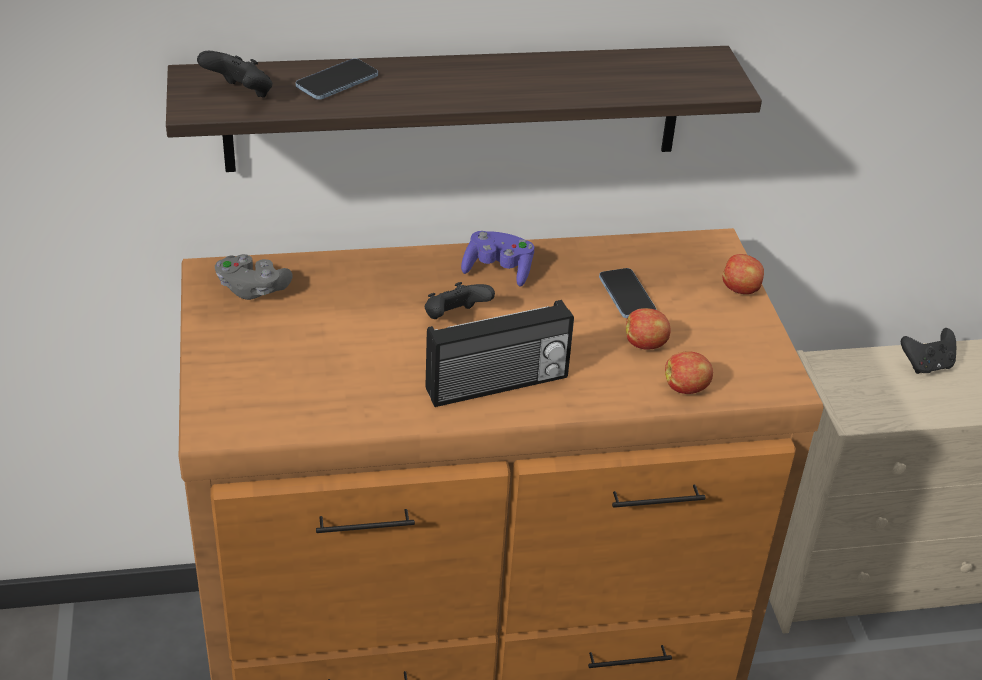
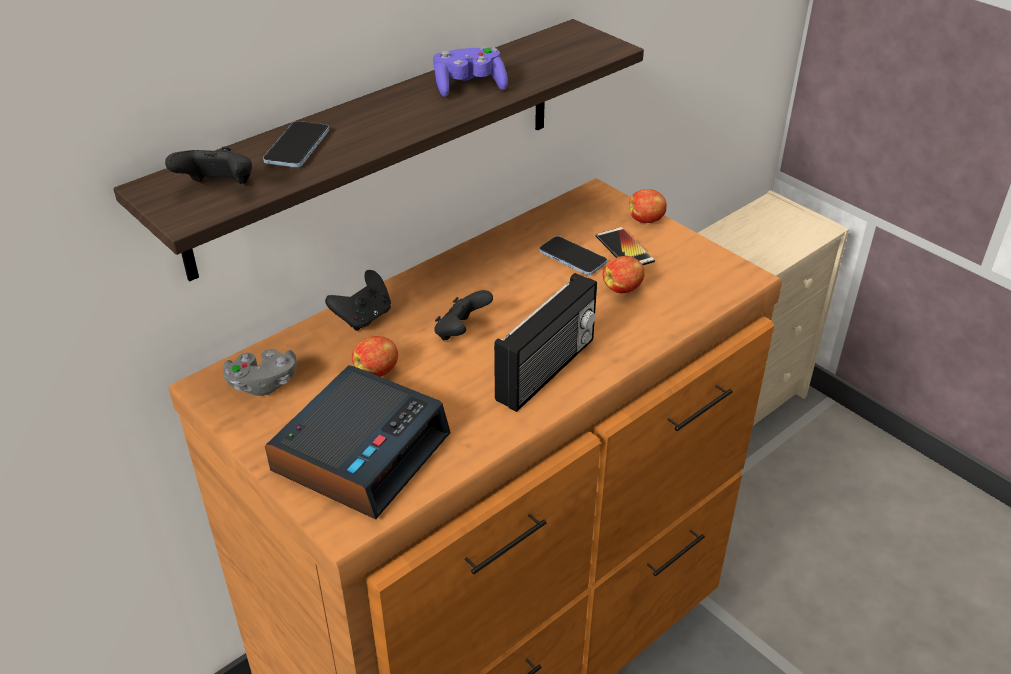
camera: 30 degrees left, 0 degrees up
purple game controller [461,231,534,287] -> purple game controller moved to [433,47,508,97]
apple [665,351,713,394] -> apple moved to [352,336,398,377]
black game controller [901,328,956,374] -> black game controller moved to [325,270,391,331]
none -> alarm clock [265,365,451,520]
none -> phone [596,227,655,265]

